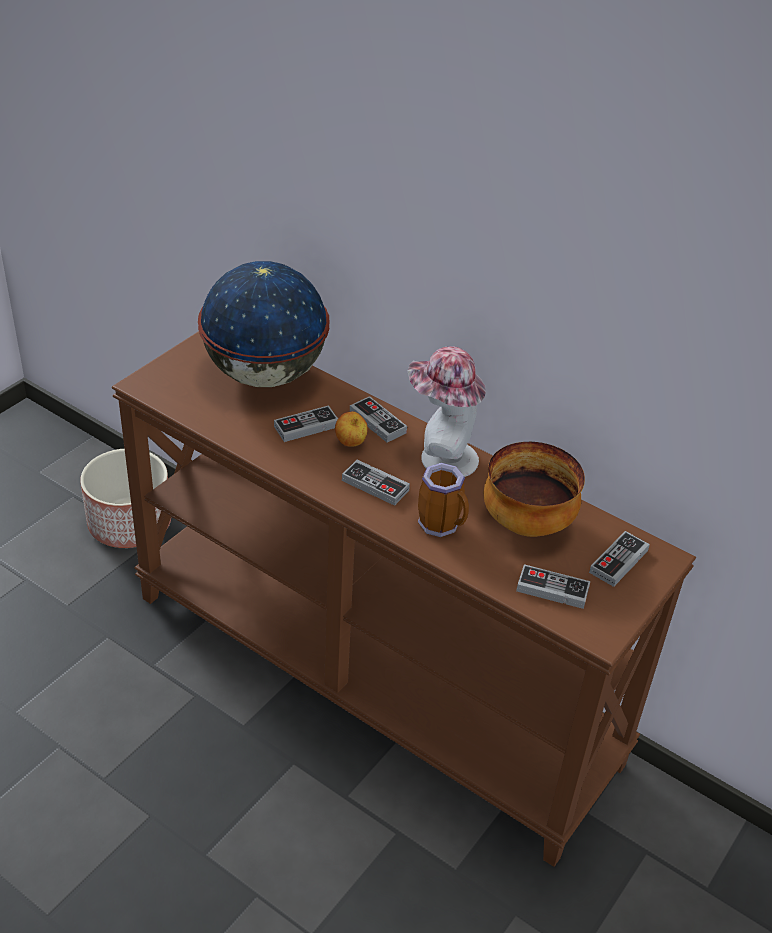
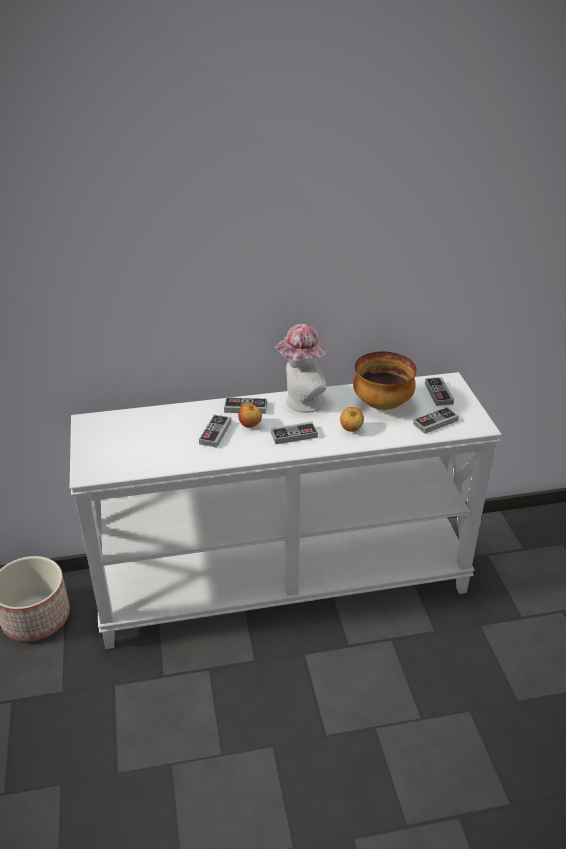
camera: 45 degrees left, 5 degrees down
brown console table [112,331,696,867] -> white console table [70,372,502,649]
globe [198,261,330,387] -> none
mug [418,463,469,537] -> apple [340,407,364,432]

